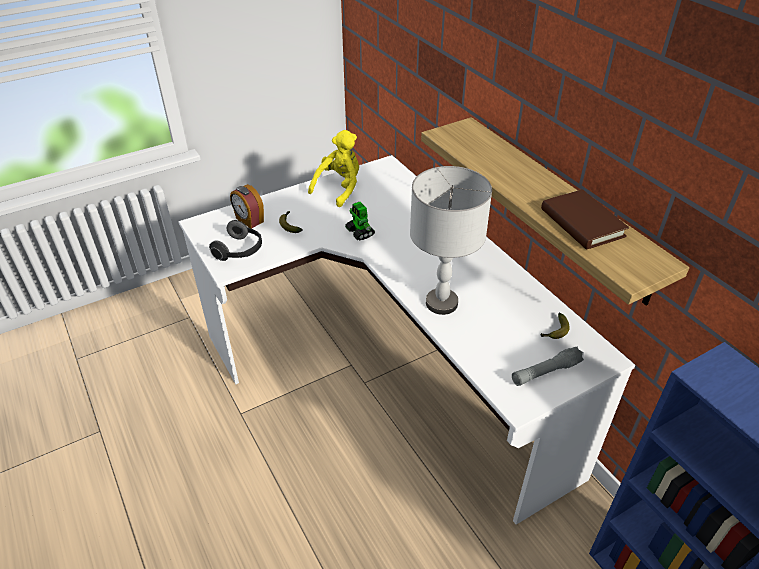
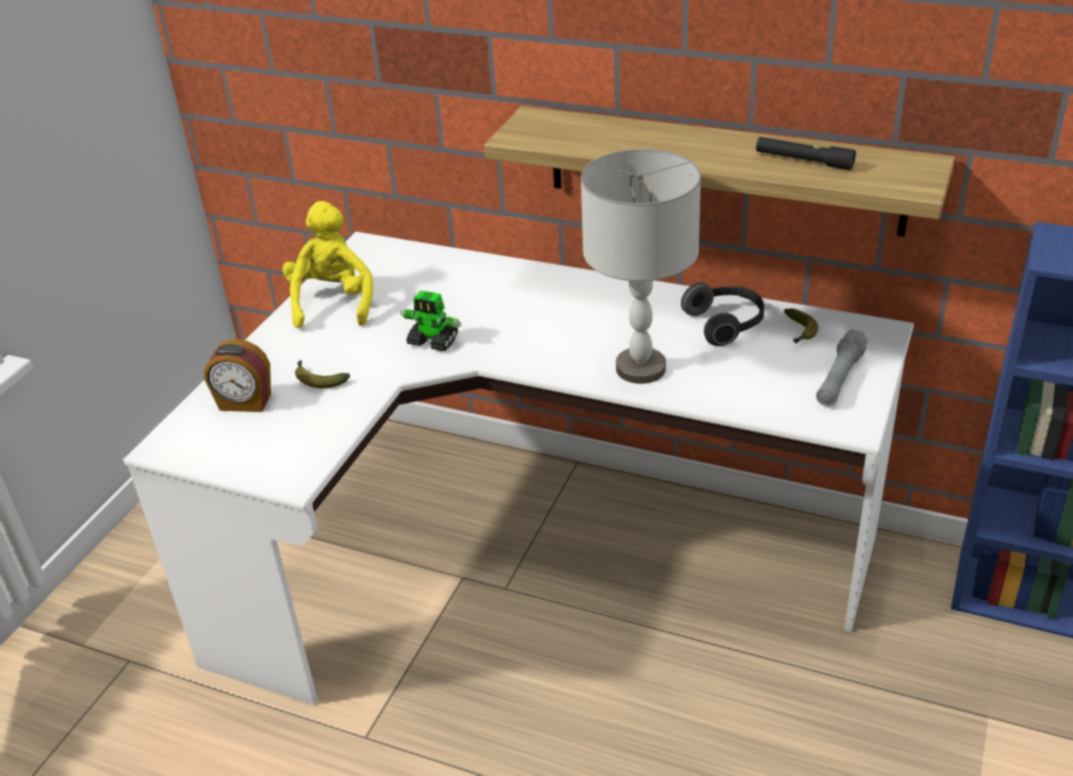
camera: 35 degrees left, 5 degrees down
headphones [209,220,262,261] -> headphones moved to [681,282,764,346]
brown book [541,189,629,250] -> black flashlight [756,137,856,170]

